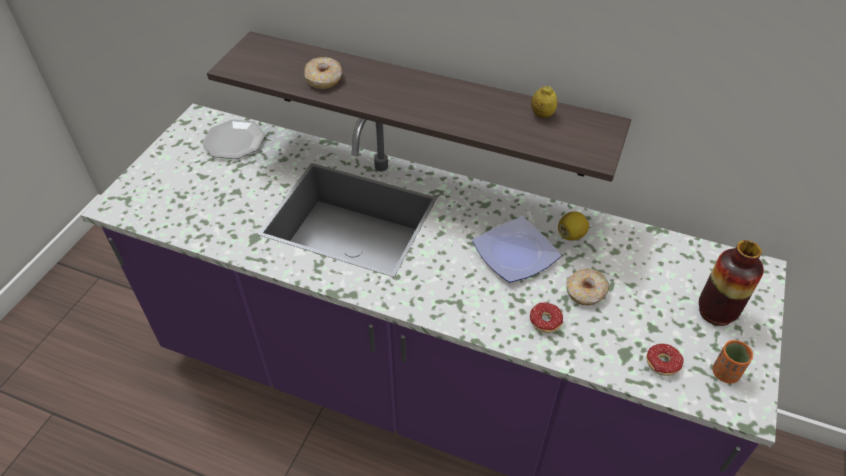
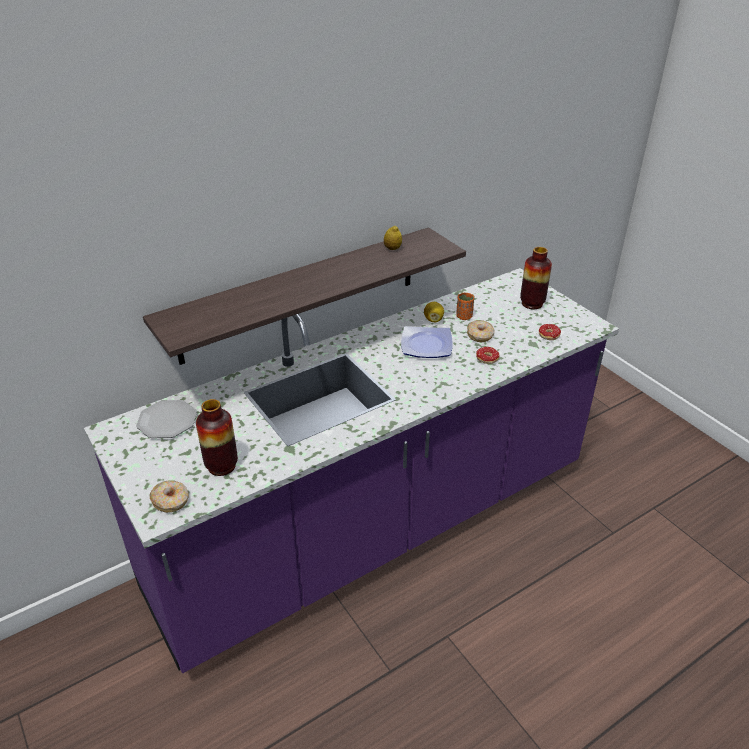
camera: 55 degrees left, 10 degrees down
donut [304,57,342,89] -> donut moved to [150,480,189,513]
orange cup [713,340,753,383] -> orange cup moved to [456,293,474,320]
none -> vase [196,399,238,476]

